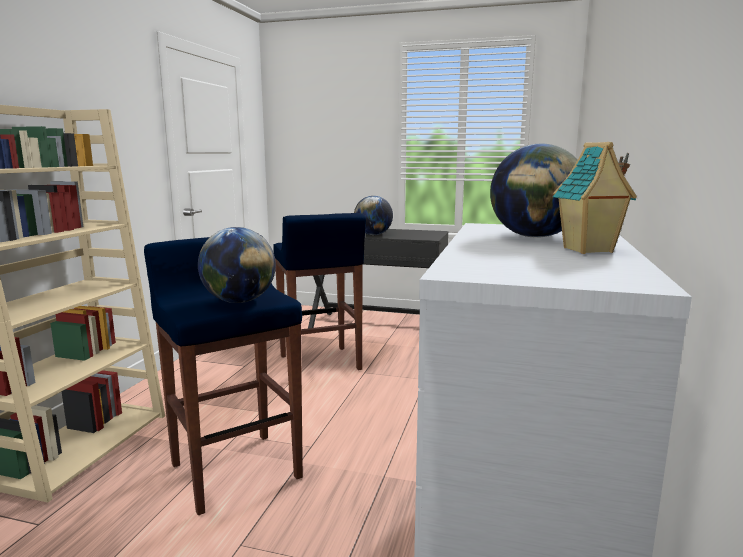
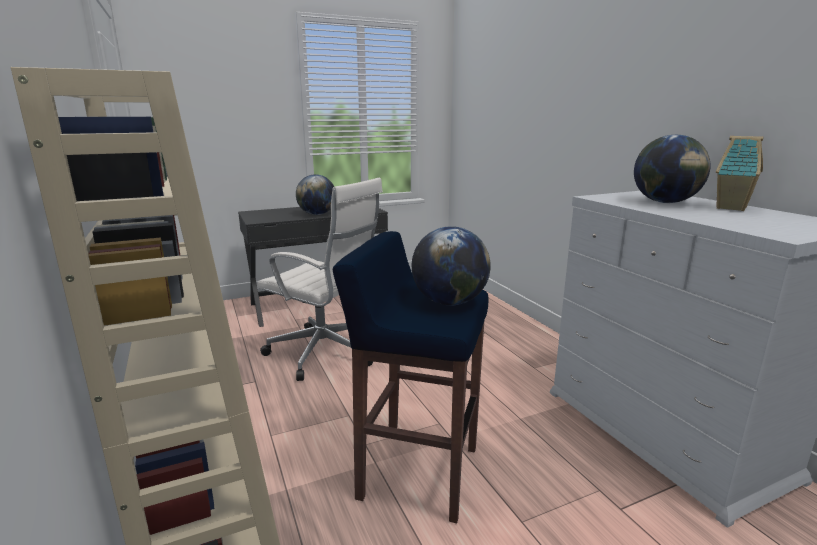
camera: 40 degrees left, 5 degrees up
blue stool [273,213,366,370] -> white office chair [257,178,383,381]

